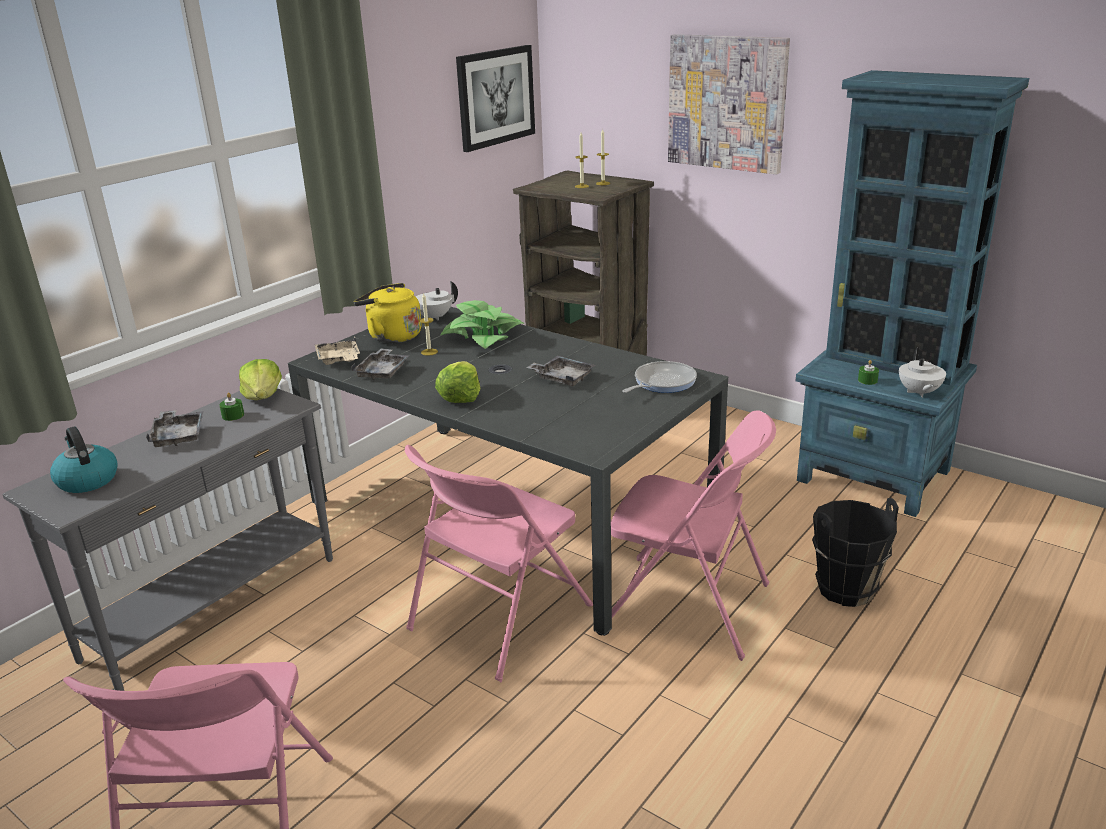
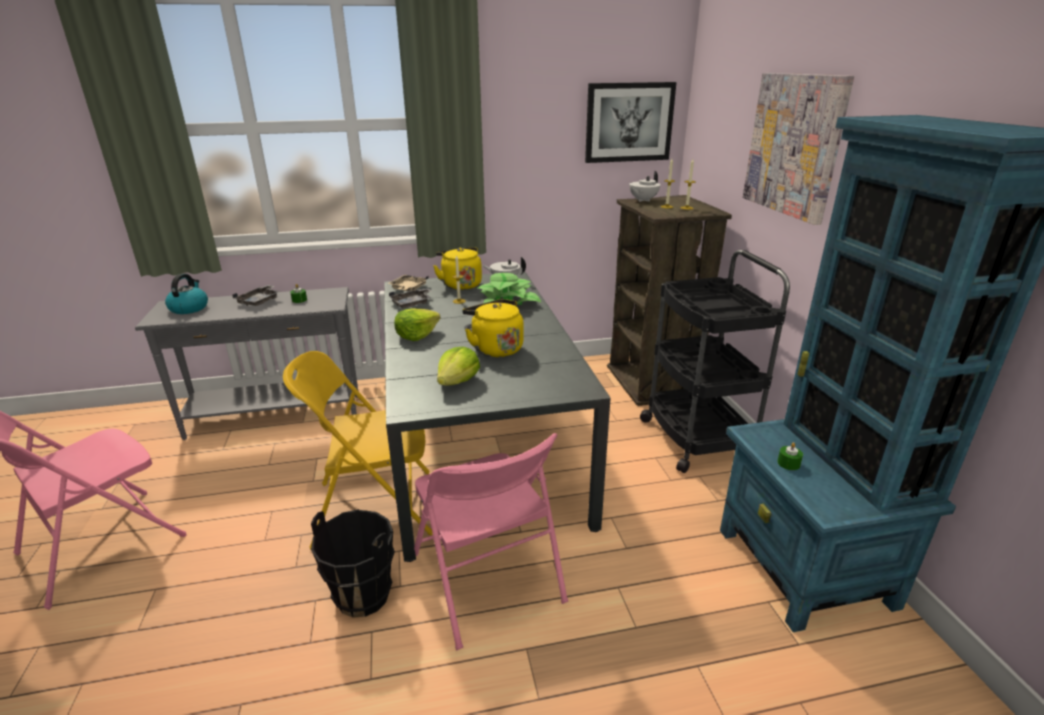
camera: 40 degrees right, 0 degrees up
lettuce [239,359,282,400] -> lettuce moved to [437,347,480,386]
pink chair [405,445,593,682] -> yellow chair [283,351,433,550]
grey tray [526,355,596,386] -> yellow kettle [462,299,524,357]
frying pan [622,361,697,393] -> none
black bucket [812,498,899,607] -> black bucket moved to [311,509,395,617]
white teapot [899,347,946,398] -> white teapot moved to [629,171,660,202]
none -> black cart [640,250,790,473]

